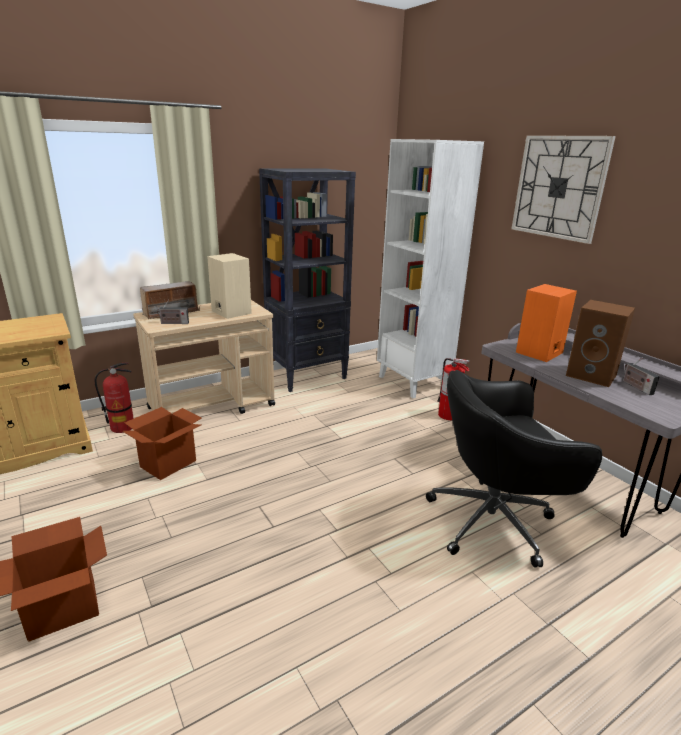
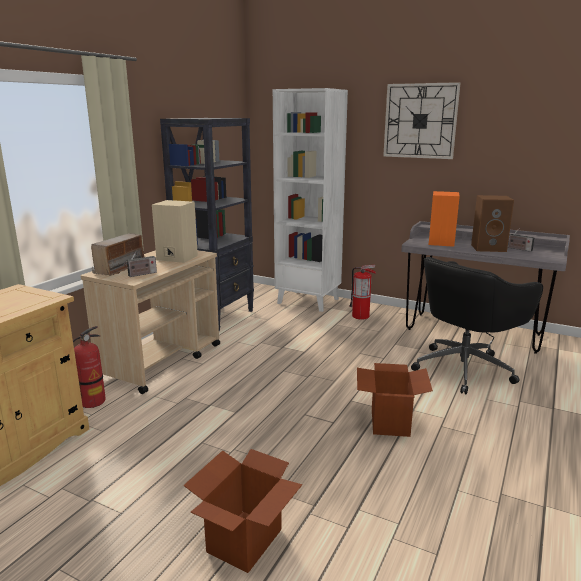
camera: 30 degrees left, 5 degrees down
cardboard box [122,407,202,480] -> cardboard box moved to [357,363,433,437]

